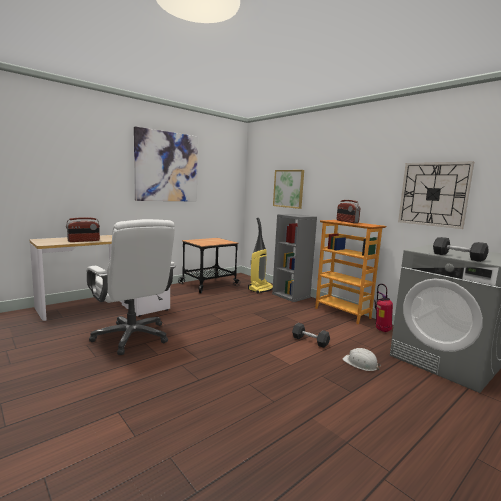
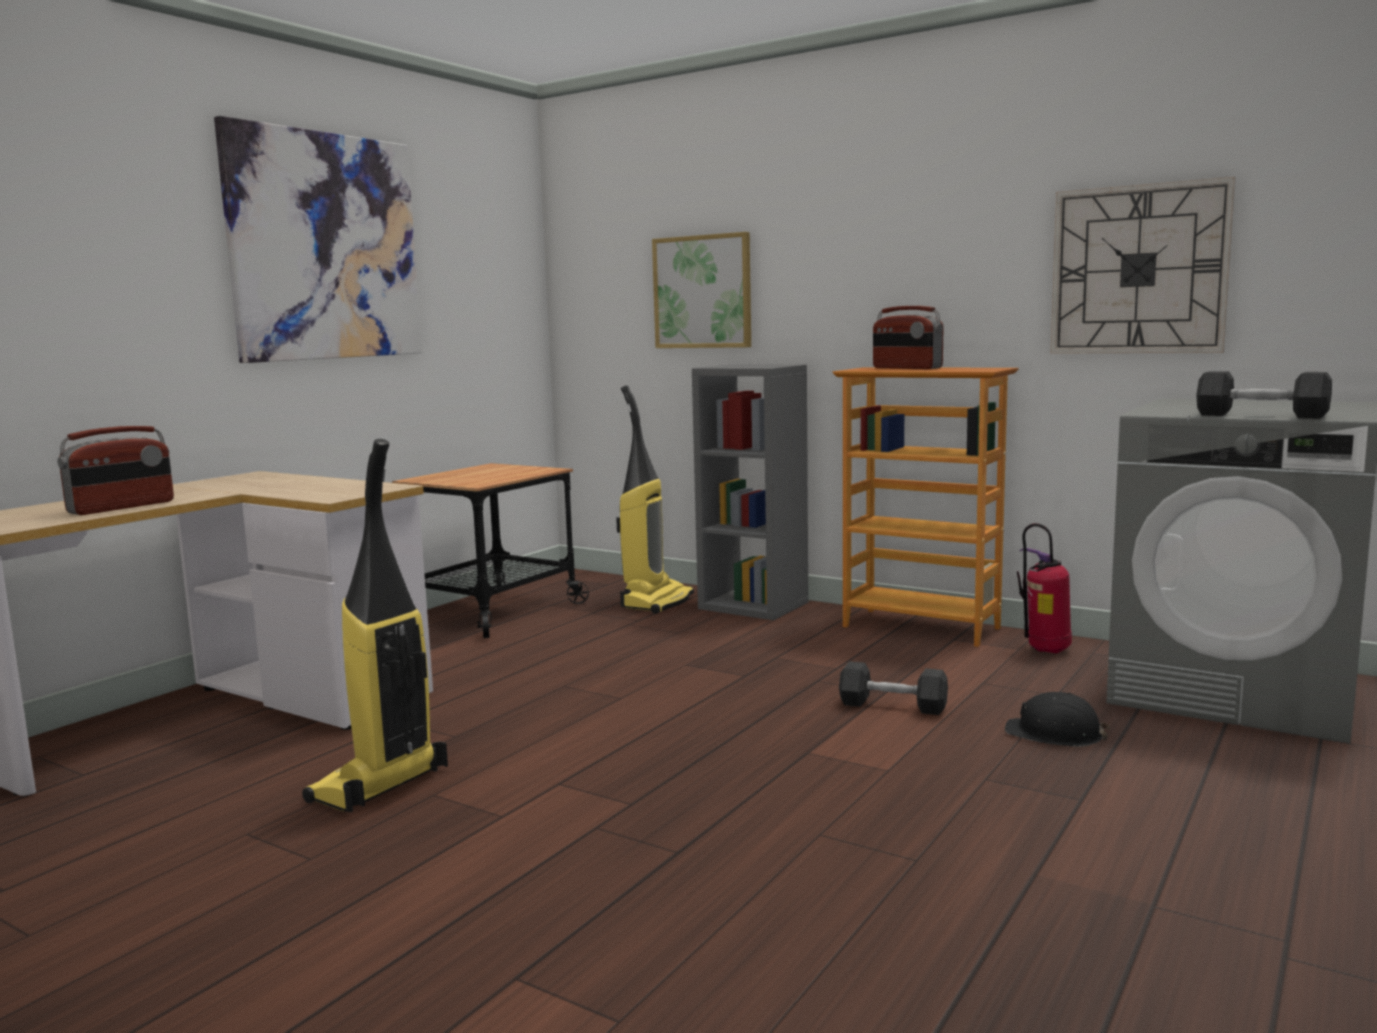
camera: 15 degrees left, 0 degrees up
white office chair [86,219,176,355] -> vacuum cleaner [302,439,448,812]
white hard hat [343,348,381,371] -> black hard hat [1005,692,1110,747]

